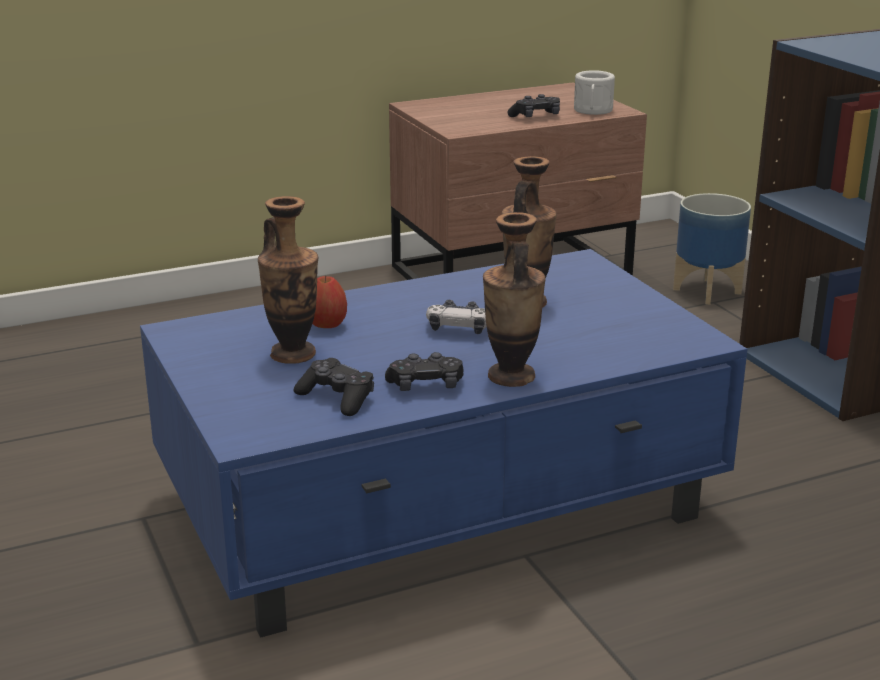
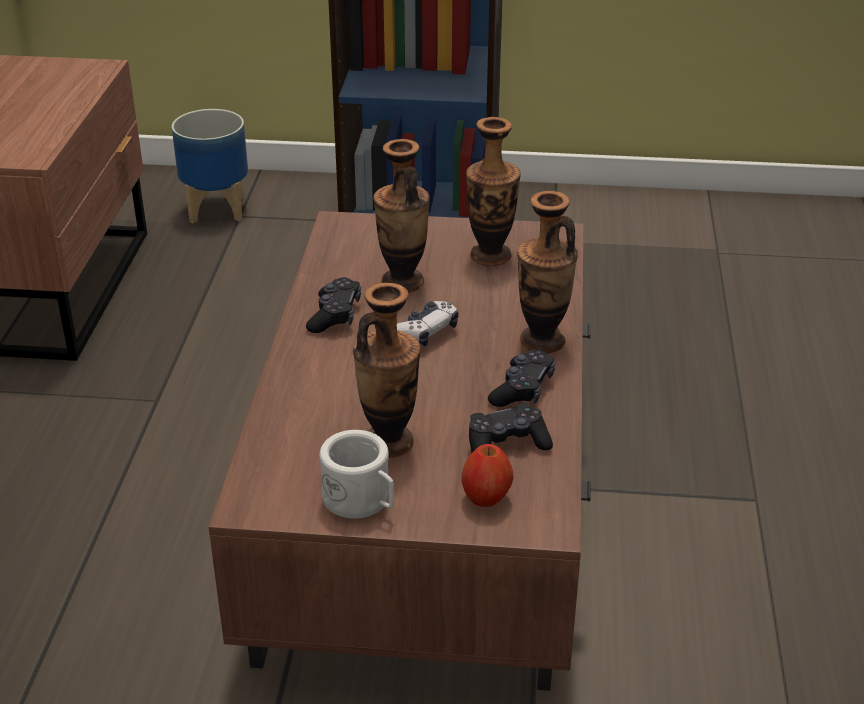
camera: 60 degrees left, 10 degrees up
blue coffee table [140,249,747,638] -> brown coffee table [208,211,590,691]
apple [312,275,347,328] -> apple moved to [462,444,513,507]
black game controller [508,94,560,117] -> black game controller moved to [306,277,361,333]
white mug [574,70,615,115] -> white mug moved to [319,430,394,519]
none -> vase [466,117,521,266]

